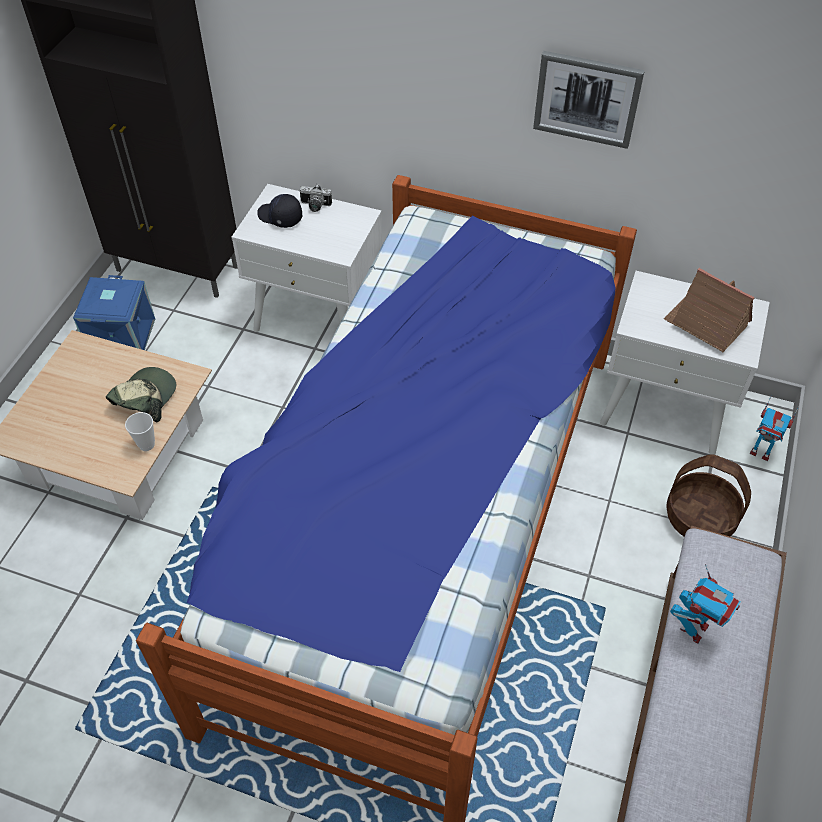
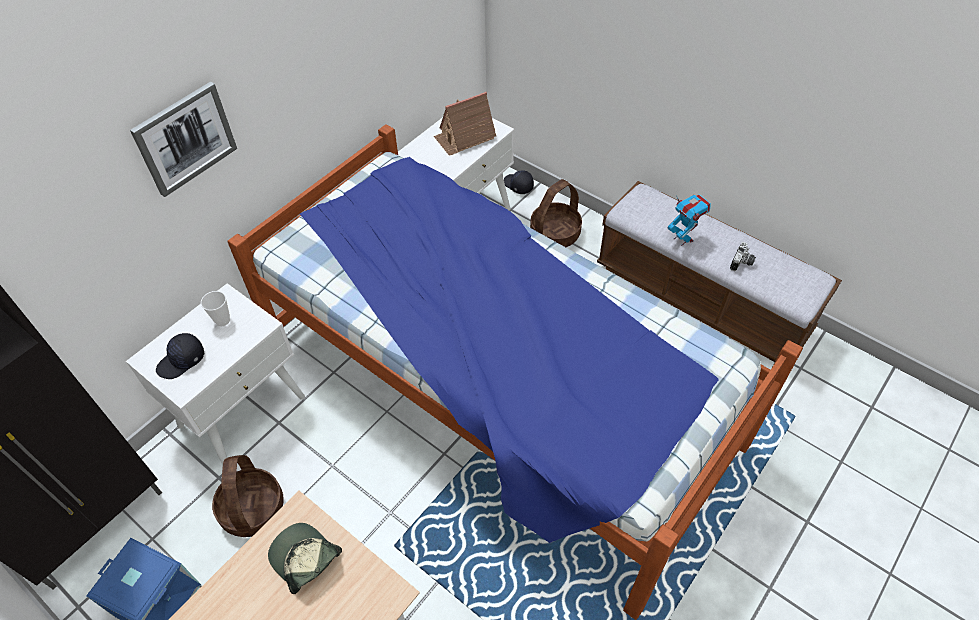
camera: 70 degrees left, 0 degrees up
cup [125,412,155,451] -> cup moved to [201,291,230,326]
camera [300,184,332,212] -> camera moved to [730,242,756,271]
picture [533,51,645,149] -> picture moved to [130,82,237,197]
toy robot [750,395,799,461] -> black cap [504,170,534,194]
none -> basket [212,455,284,537]

